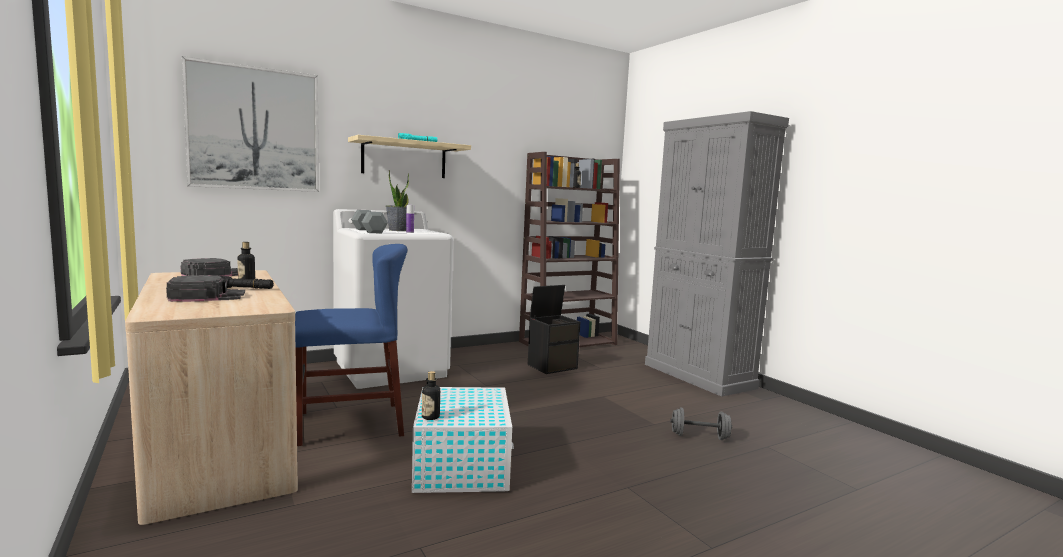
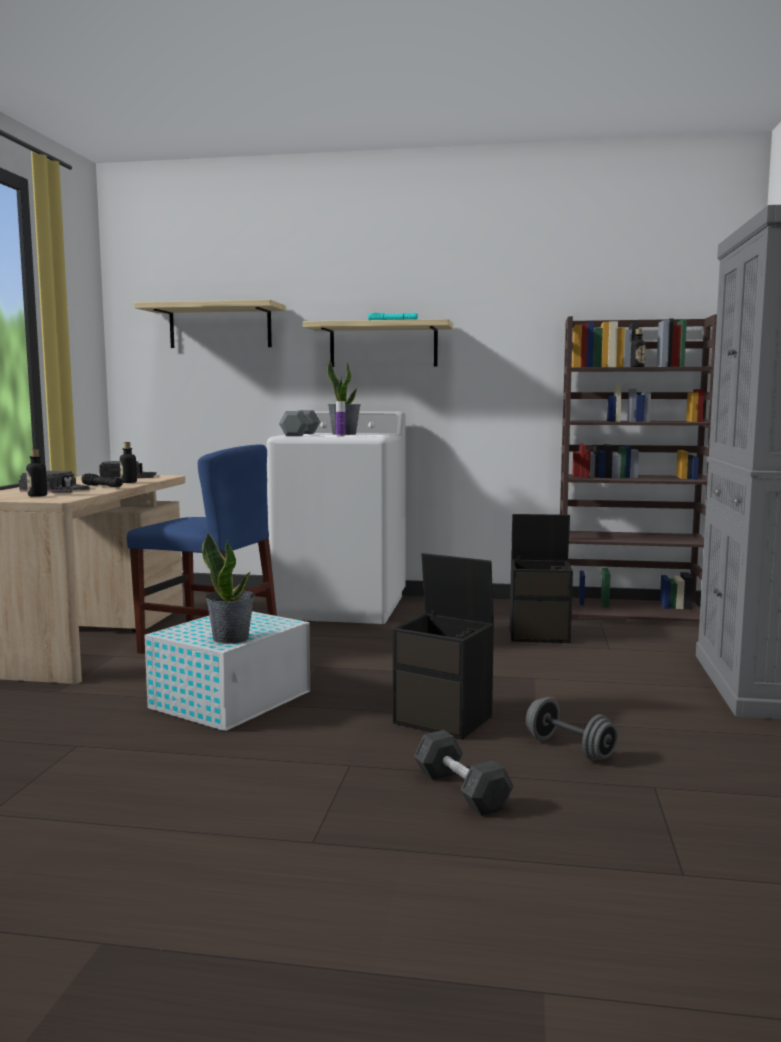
camera: 40 degrees right, 0 degrees up
picture [182,56,319,192] -> shelf [134,300,286,348]
bottle [422,371,440,420] -> bottle moved to [26,449,47,497]
none -> potted plant [202,532,255,644]
none -> black storage box [393,553,494,740]
none -> grey dumbbell [413,730,514,816]

